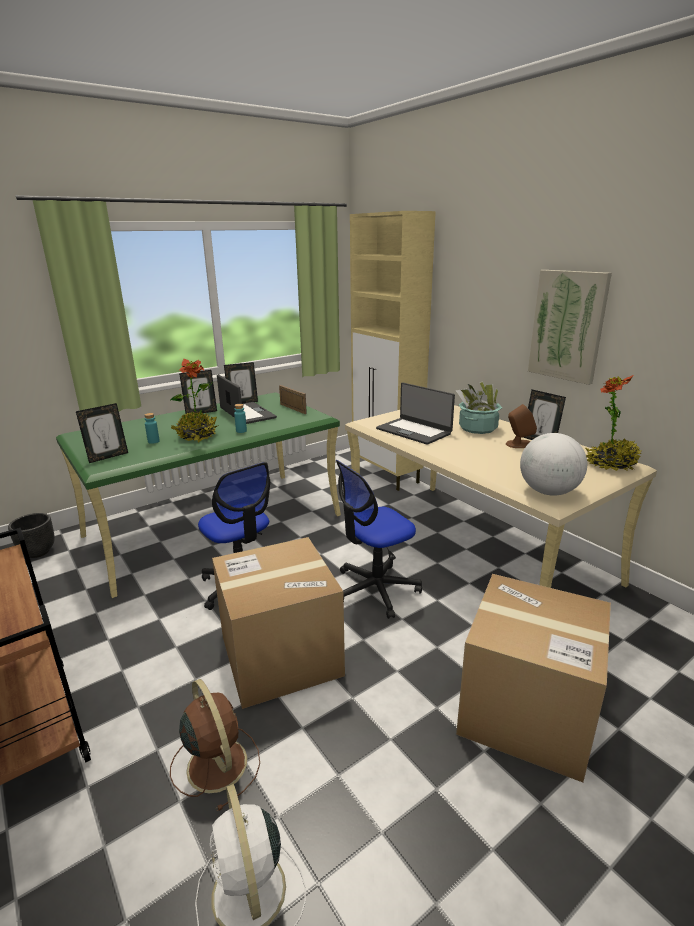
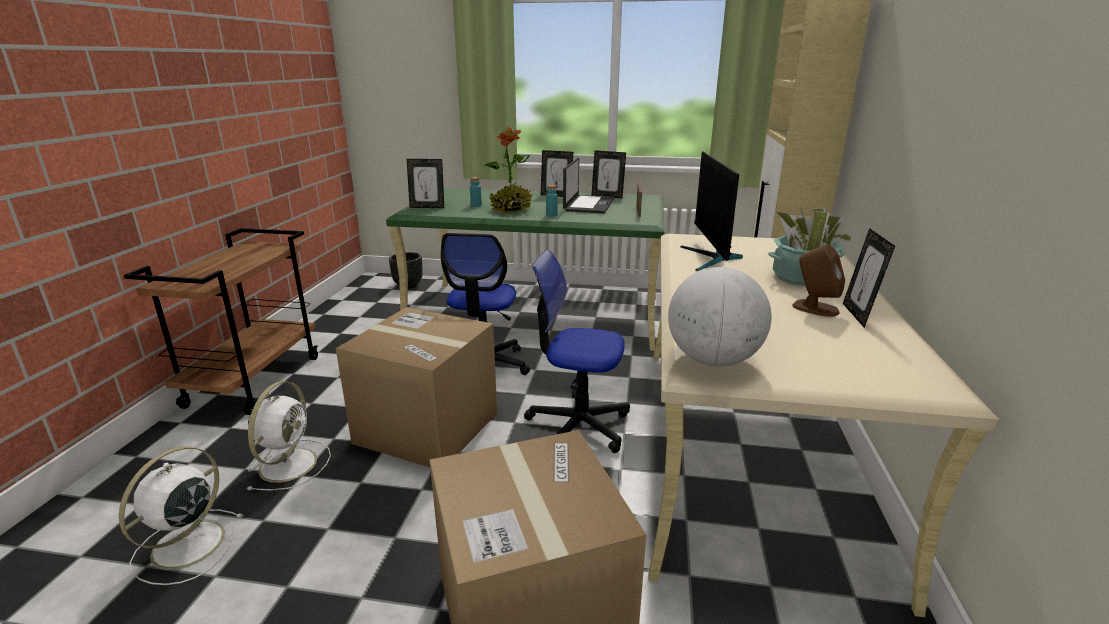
camera: 45 degrees right, 0 degrees up
brown fan [170,679,260,811] -> white fan [246,381,331,491]
laptop [376,383,455,445] -> monitor [680,152,743,271]
picture [528,270,612,385] -> none
potted plant [585,375,641,471] -> none

